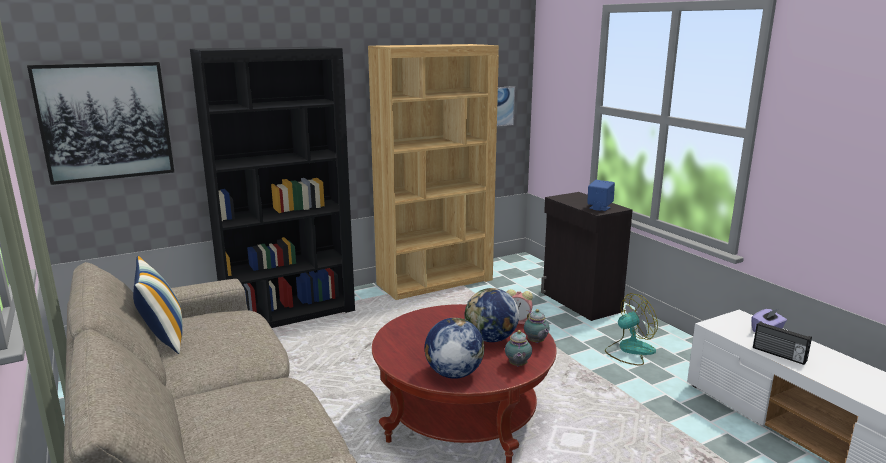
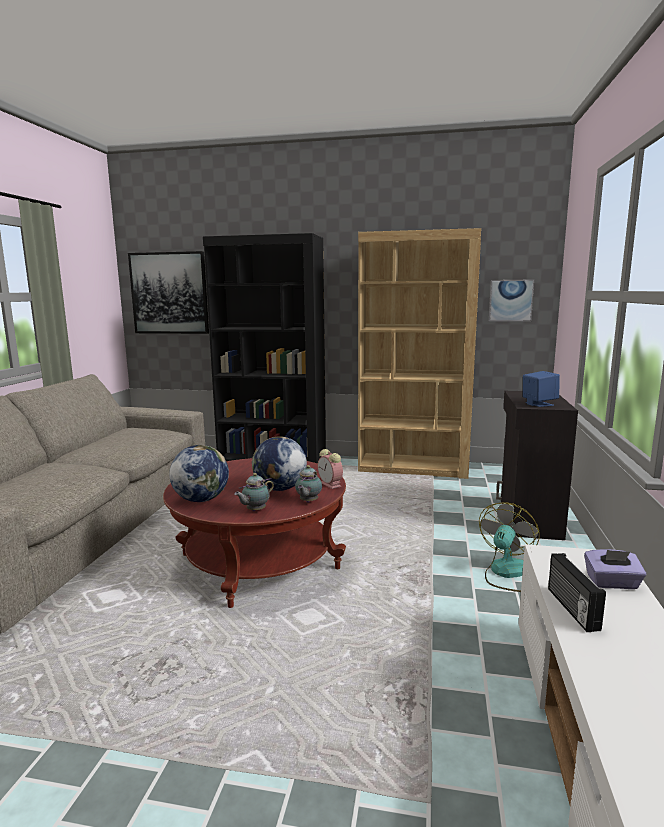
camera: 40 degrees right, 5 degrees down
pillow [133,256,183,354] -> none
fan [605,293,658,366] -> fan turned 75 degrees counterclockwise [479,502,540,592]

